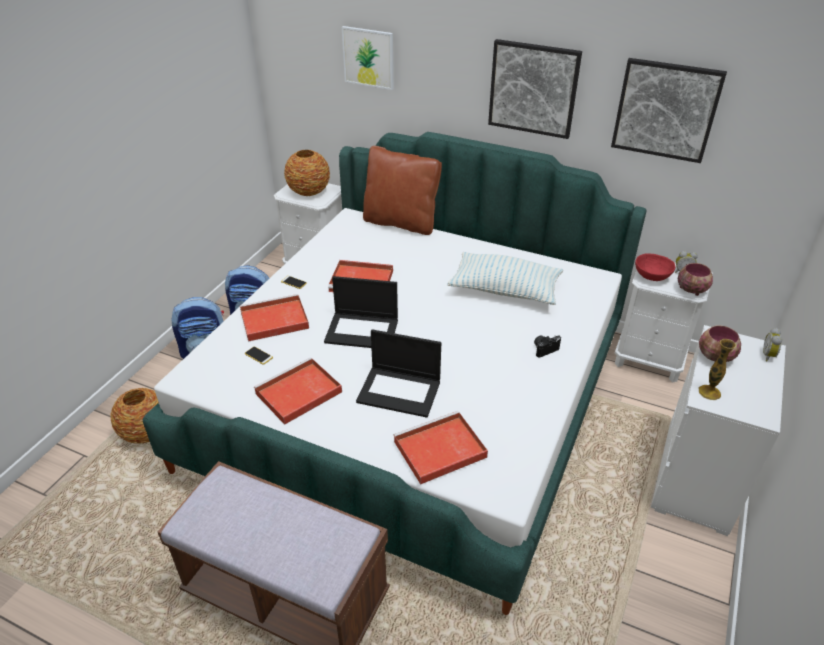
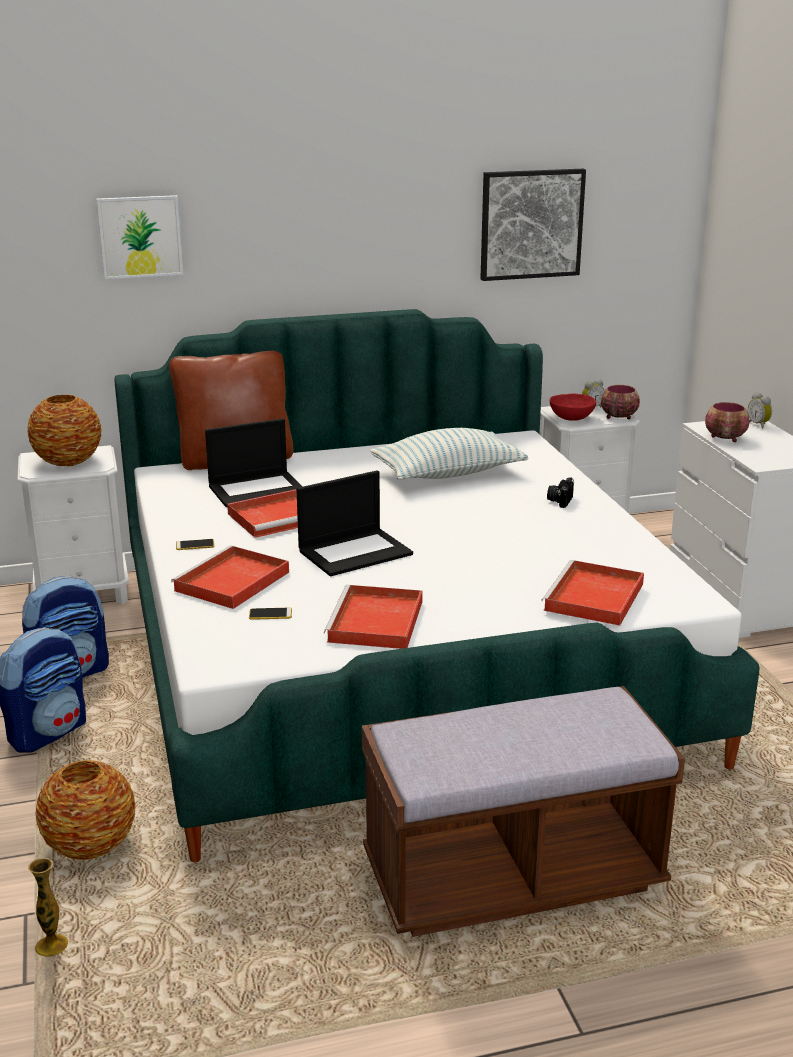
camera: 40 degrees left, 15 degrees down
laptop [356,329,441,418] -> laptop moved to [205,418,302,507]
picture [488,39,582,139] -> none
vase [698,339,737,400] -> vase moved to [28,858,68,957]

